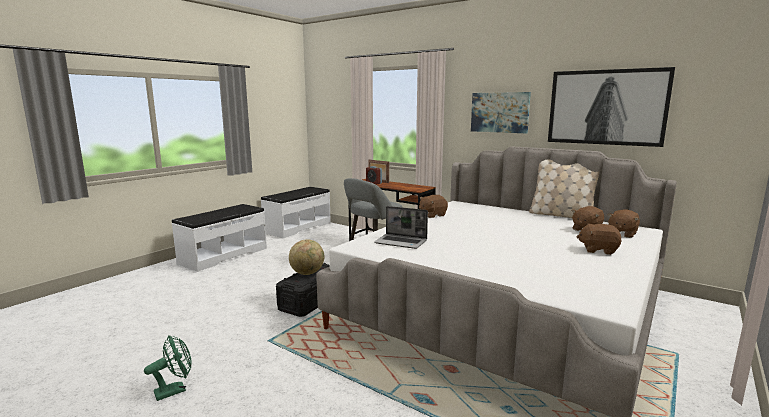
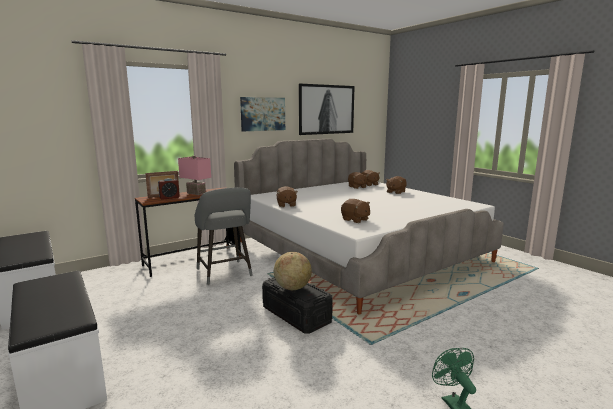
camera: 70 degrees left, 0 degrees up
laptop [374,206,428,249] -> brown plush toy [341,199,370,223]
beige pillow [529,159,599,218] -> none
none -> pink table lamp [178,155,211,195]

